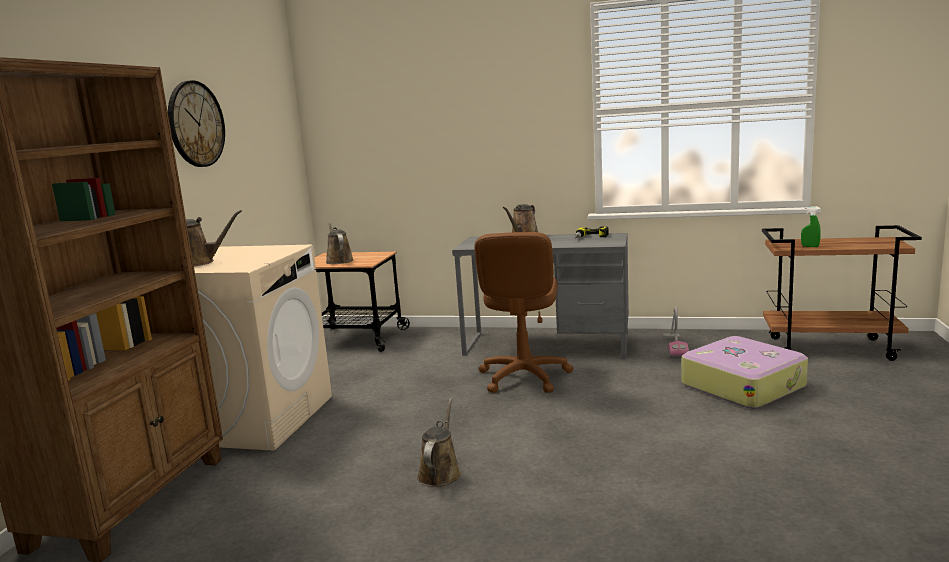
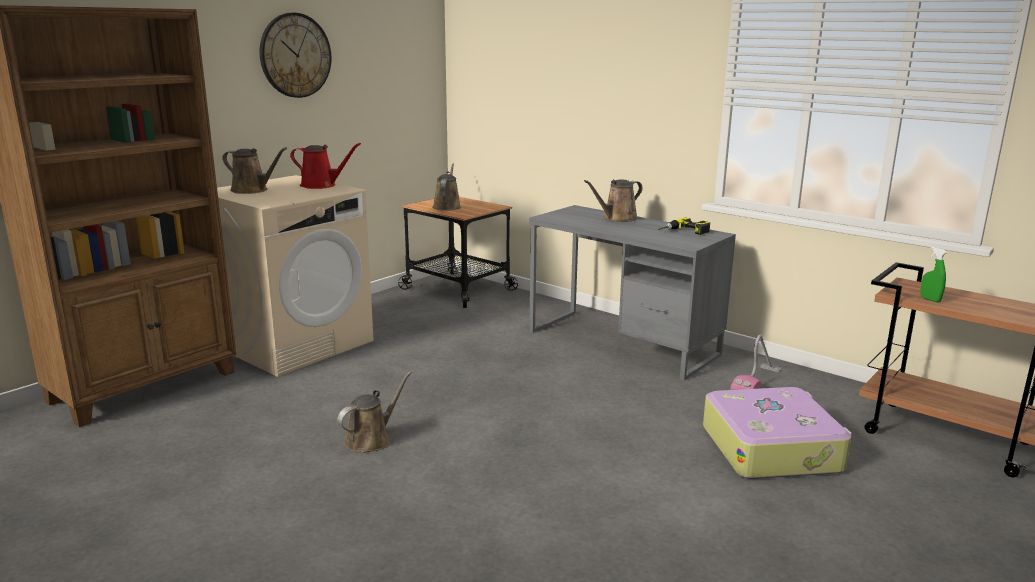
camera: 25 degrees right, 5 degrees up
brown office chair [474,232,574,393] -> none
none -> red watering can [290,143,361,189]

